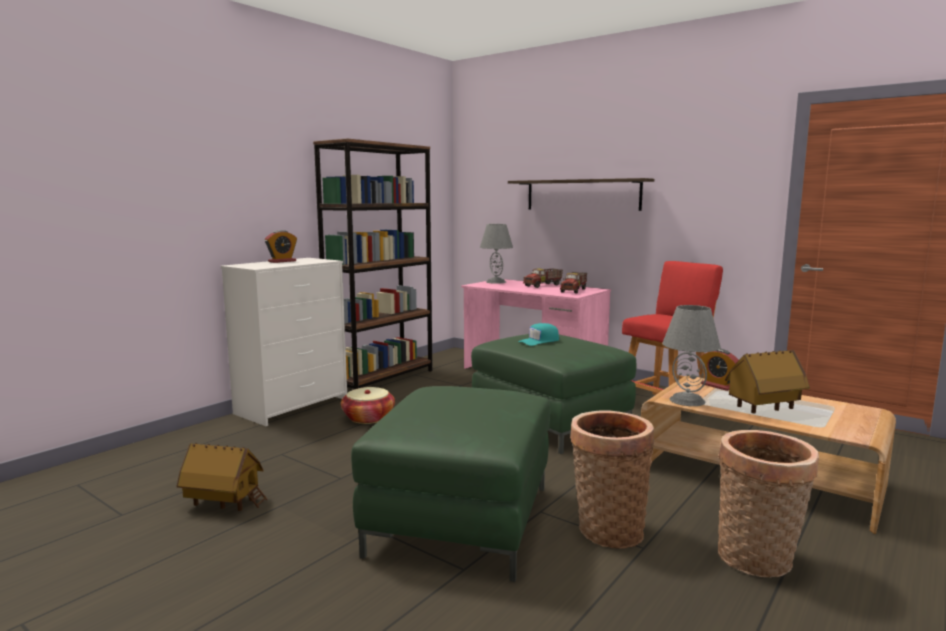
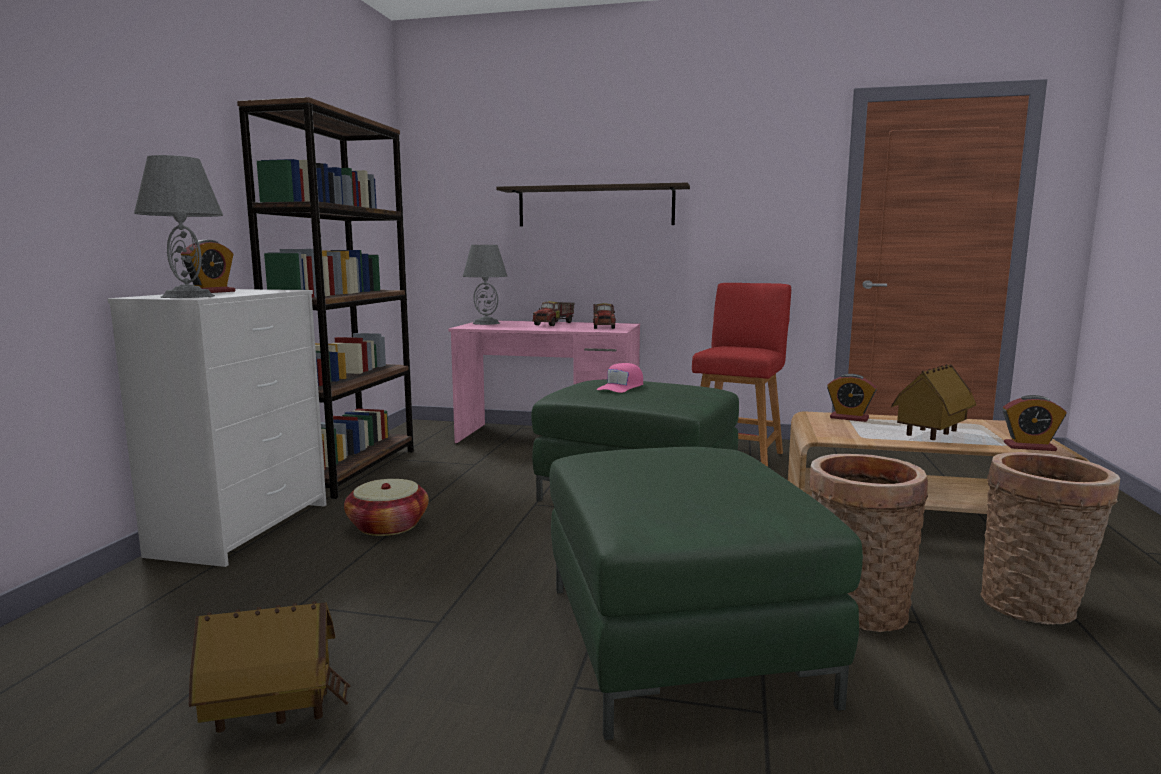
camera: 25 degrees left, 0 degrees up
turquoise cap [518,323,559,346] -> pink cap [597,363,643,393]
grey table lamp [662,305,721,406] -> grey table lamp moved to [134,155,223,298]
none -> alarm clock [1002,395,1066,451]

